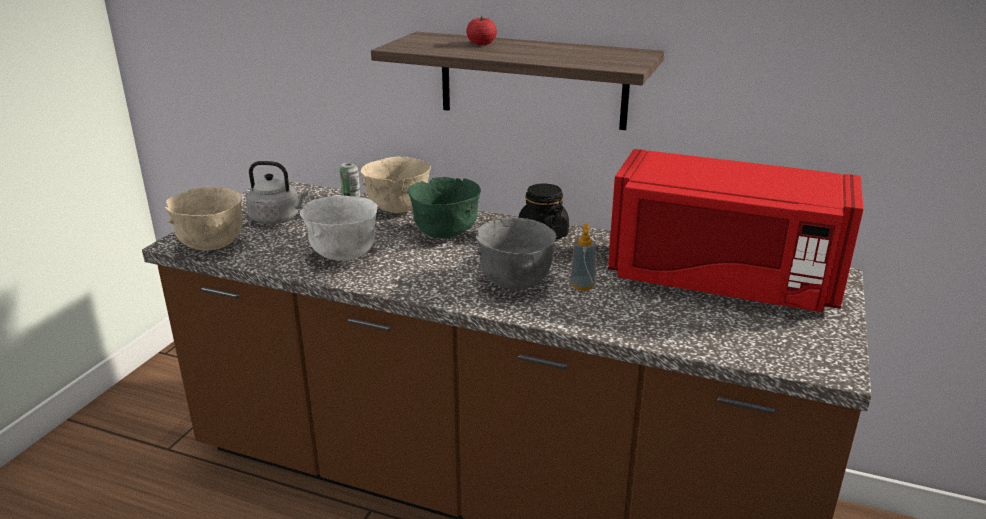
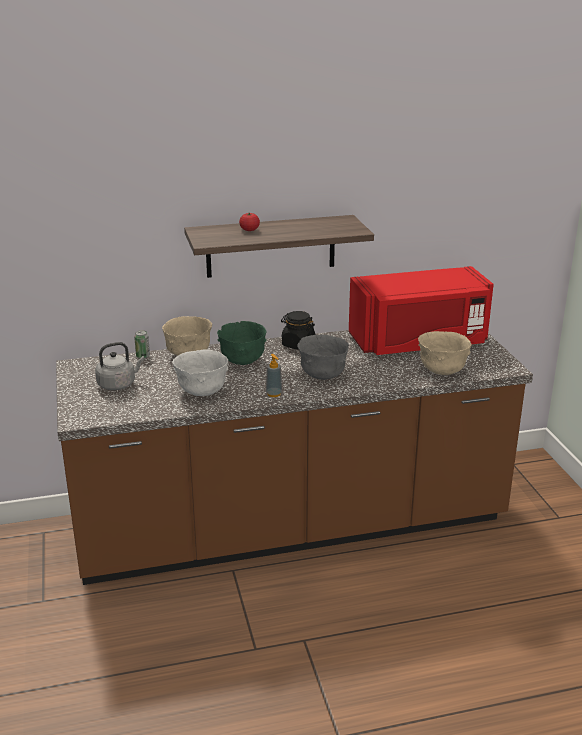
camera: 35 degrees left, 0 degrees up
beige bowl [165,187,243,251] -> beige bowl moved to [418,331,471,375]
soap dispenser [570,224,596,291] -> soap dispenser moved to [266,354,282,397]

